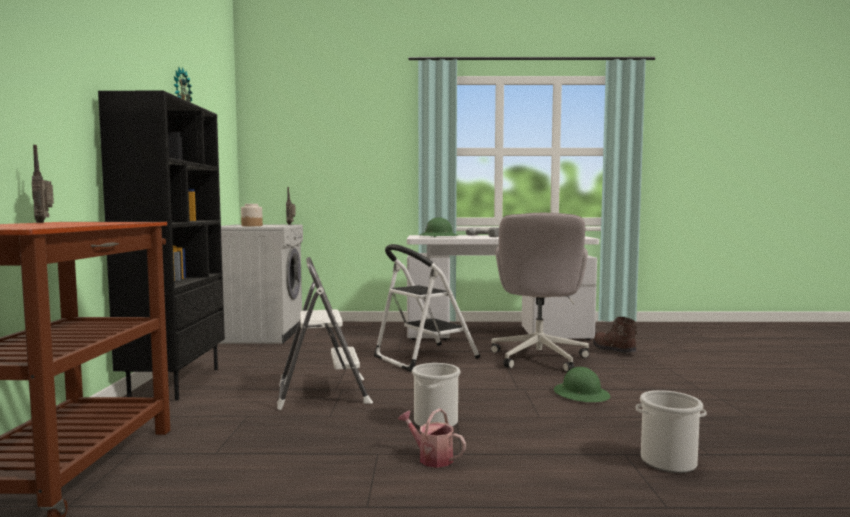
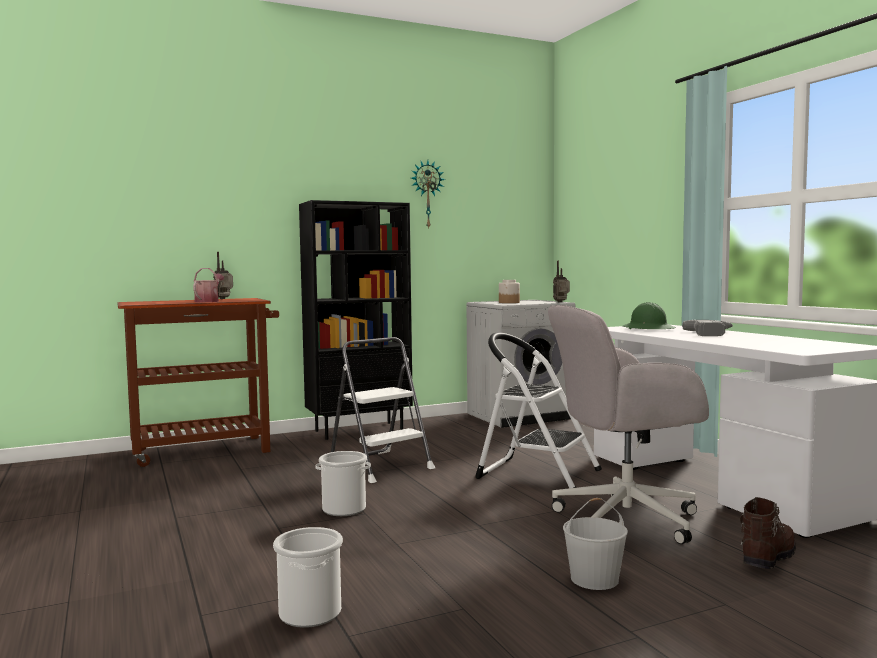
camera: 65 degrees right, 0 degrees up
watering can [398,408,466,468] -> watering can moved to [193,268,224,302]
green hard hat [554,367,610,402] -> none
none -> white bucket [563,498,628,590]

